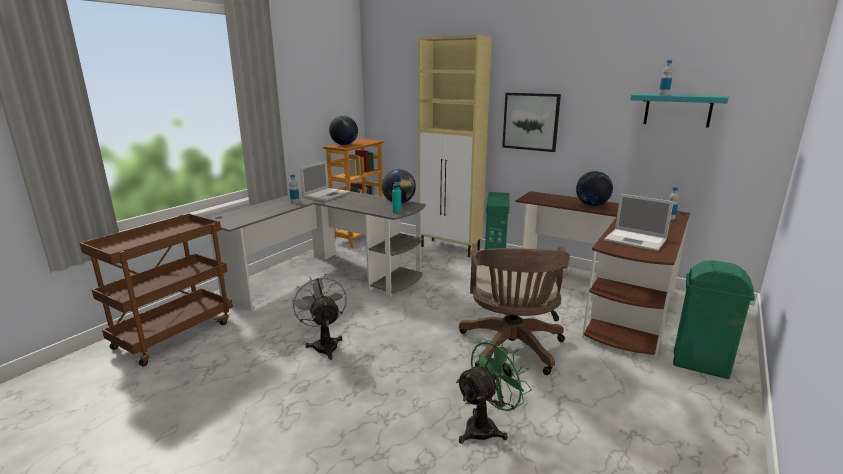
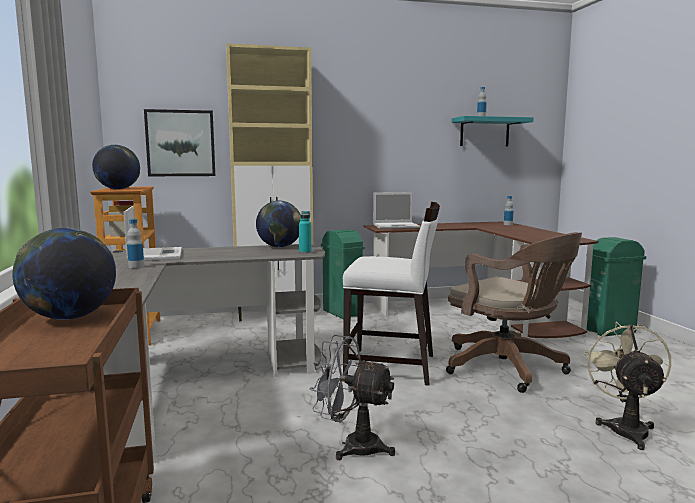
camera: 45 degrees left, 10 degrees down
green fan [456,338,532,444] -> beige fan [584,322,671,450]
picture [502,93,561,152] -> picture moved to [144,109,215,176]
globe [576,171,613,206] -> globe moved to [12,228,116,320]
laptop [604,194,674,252] -> laptop moved to [373,192,421,229]
none -> white chair [343,202,440,386]

